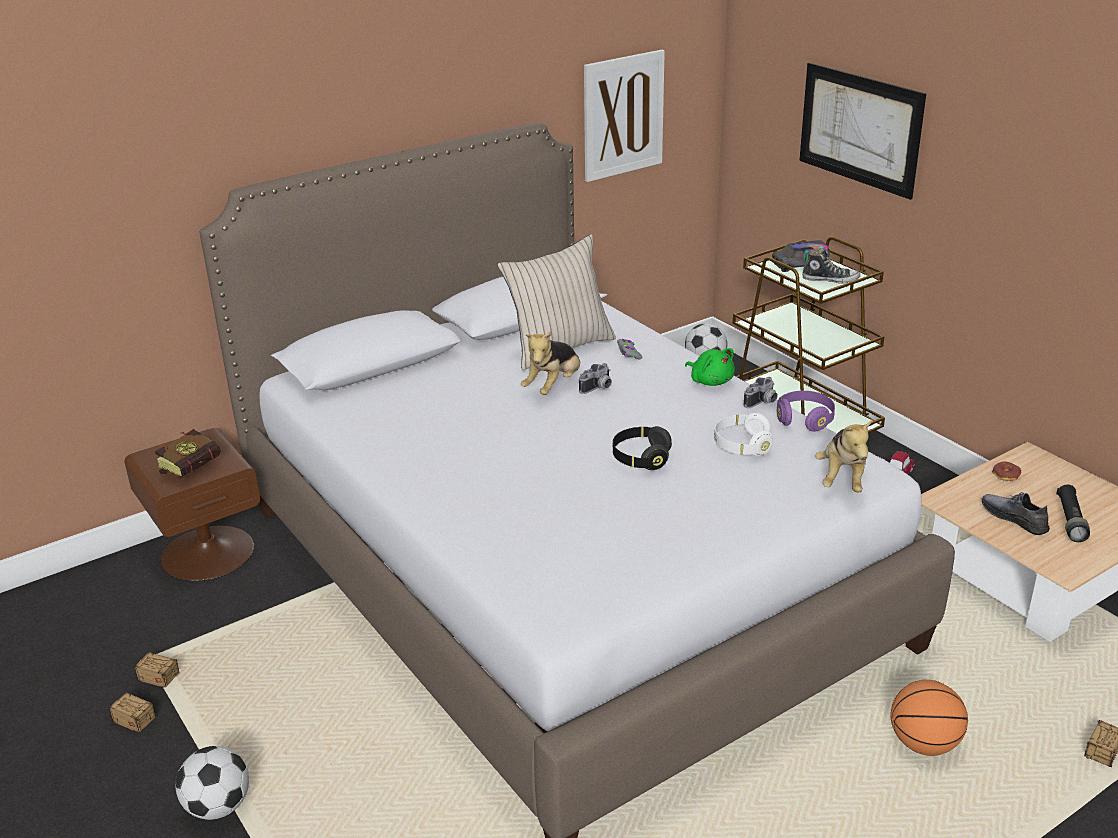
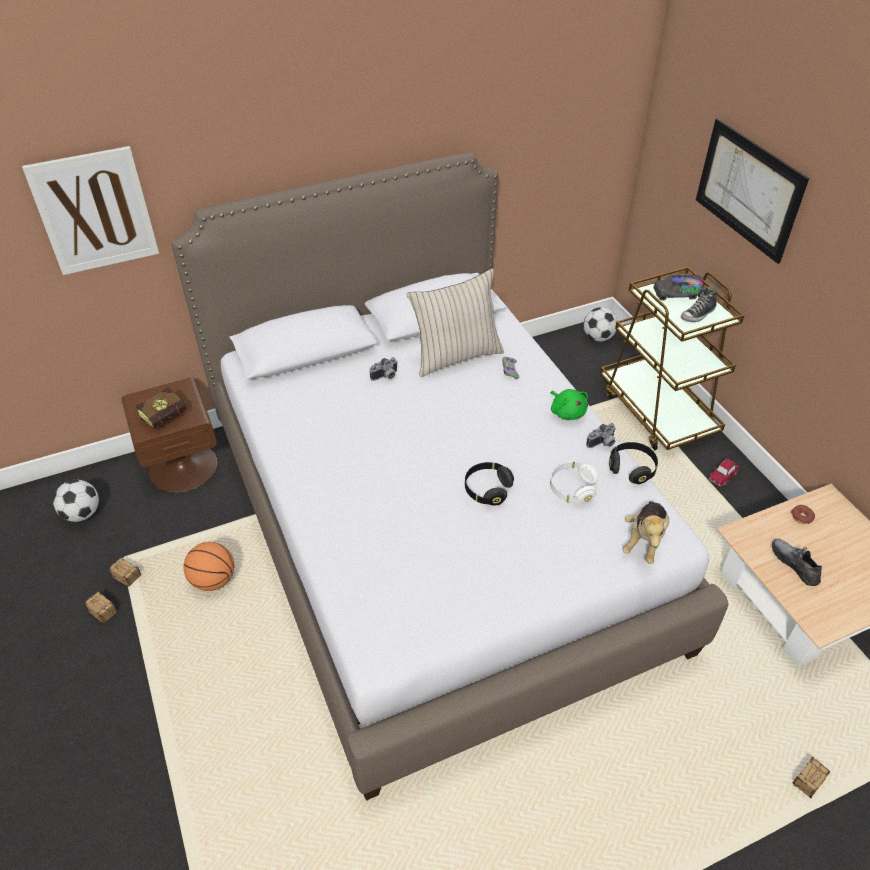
camera: 10 degrees right, 15 degrees up
football [176,746,249,820] -> football moved to [53,480,99,522]
plush toy [521,330,580,395] -> none
camera [579,363,612,394] -> camera moved to [370,357,398,381]
picture [584,50,665,182] -> picture moved to [22,146,159,275]
purple headphones [777,391,835,432] -> black headphones [609,442,658,484]
shoe [802,248,860,283] -> shoe turned 120 degrees clockwise [681,286,717,322]
basketball [890,680,968,756] -> basketball moved to [183,542,235,591]
black flashlight [1056,485,1090,542] -> none

